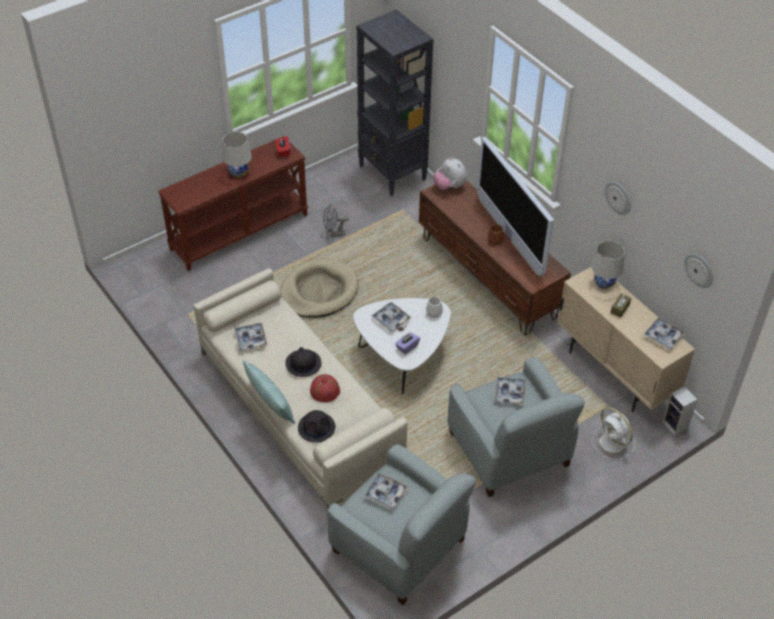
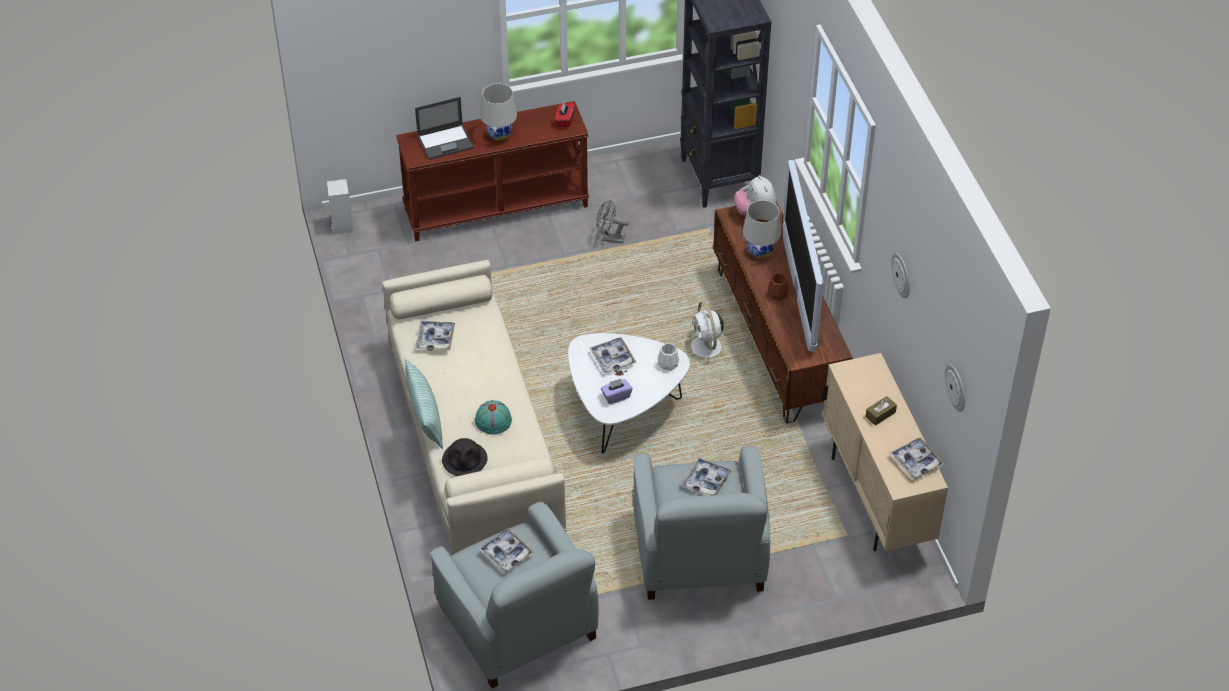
camera: 20 degrees right, 0 degrees up
beige dog bed [280,259,359,318] -> none
black hat [285,347,321,377] -> none
red hat [310,374,340,402] -> turquoise hat [475,400,512,434]
white table lamp [591,241,625,289] -> white table lamp moved to [743,200,781,258]
white fan [592,407,635,460] -> white fan moved to [683,302,729,364]
speaker [662,386,698,435] -> speaker moved to [326,179,354,234]
none -> laptop [415,97,474,160]

